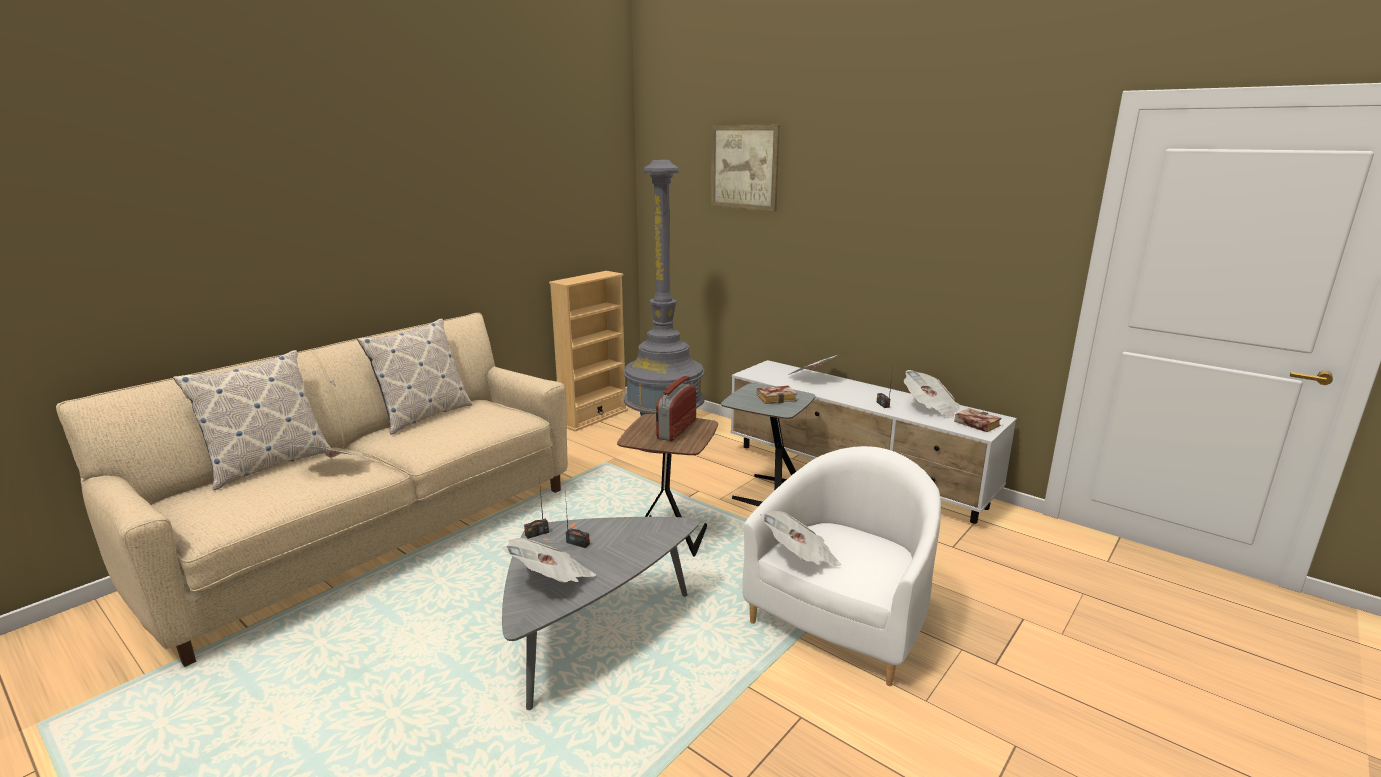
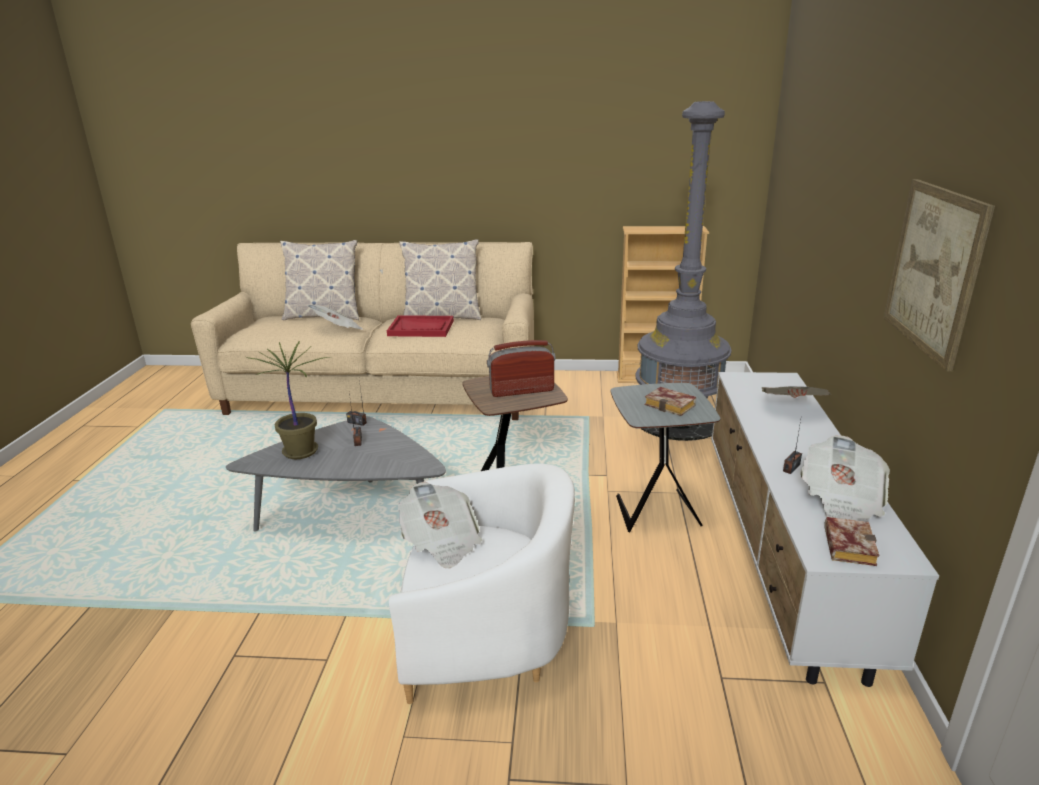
camera: 55 degrees right, 5 degrees up
newspaper [503,538,596,583] -> potted plant [246,341,328,459]
picture [711,125,780,211] -> picture moved to [884,179,995,371]
none -> red tray [387,315,454,337]

